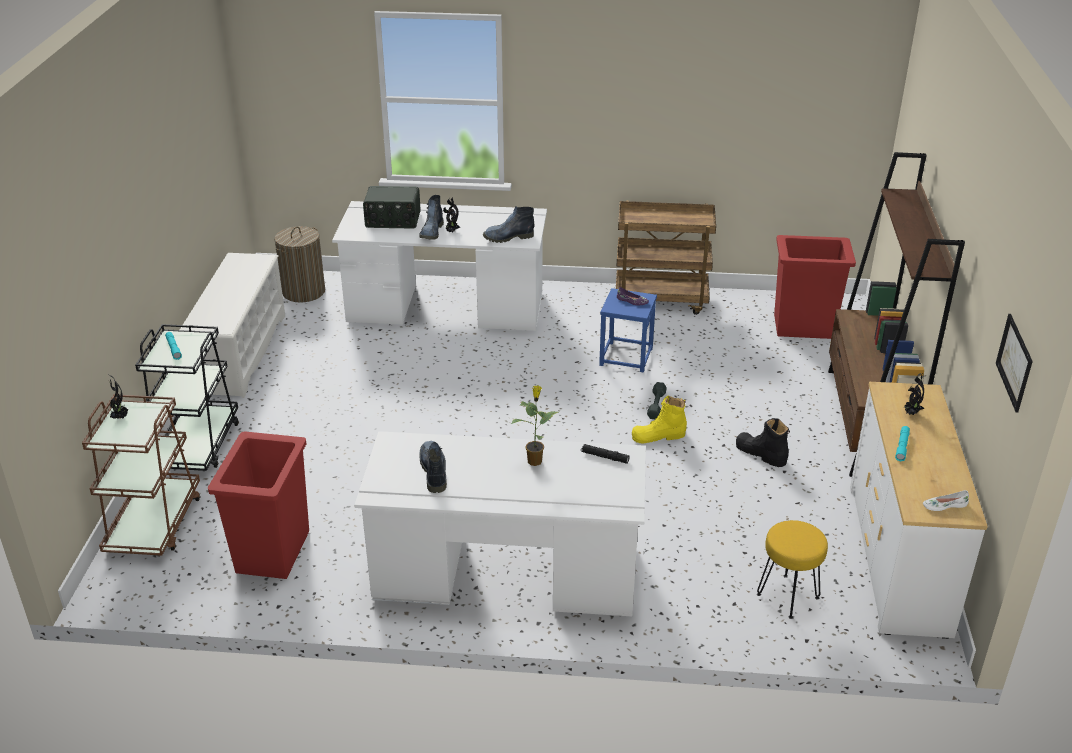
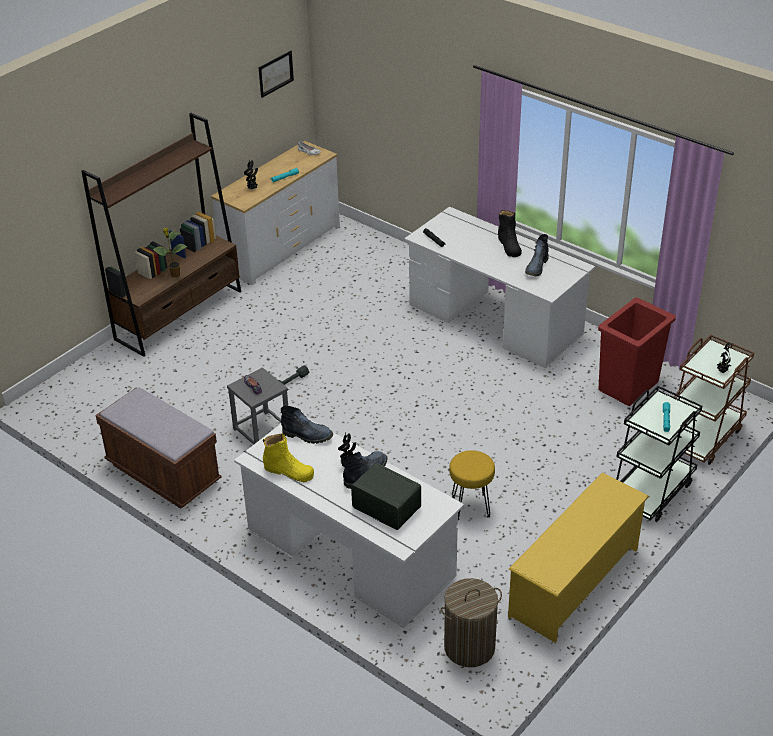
camera: 145 degrees left, 5 degrees up
white shoe rack [180,253,285,398] -> yellow shoe rack [508,473,649,643]
potted plant [511,385,558,466] -> potted plant moved to [153,228,188,277]
blue stool [599,288,657,372] -> grey stool [227,367,288,445]
brown cart [616,201,716,315] -> brown bench [96,387,222,509]
yellow boot [632,396,687,444] -> yellow boot moved to [263,434,314,482]
black boot [736,418,790,467] -> black boot moved to [498,210,522,257]
yellow stool [757,520,828,619] -> yellow stool moved to [449,450,495,520]
red trash can [774,235,856,339] -> none

